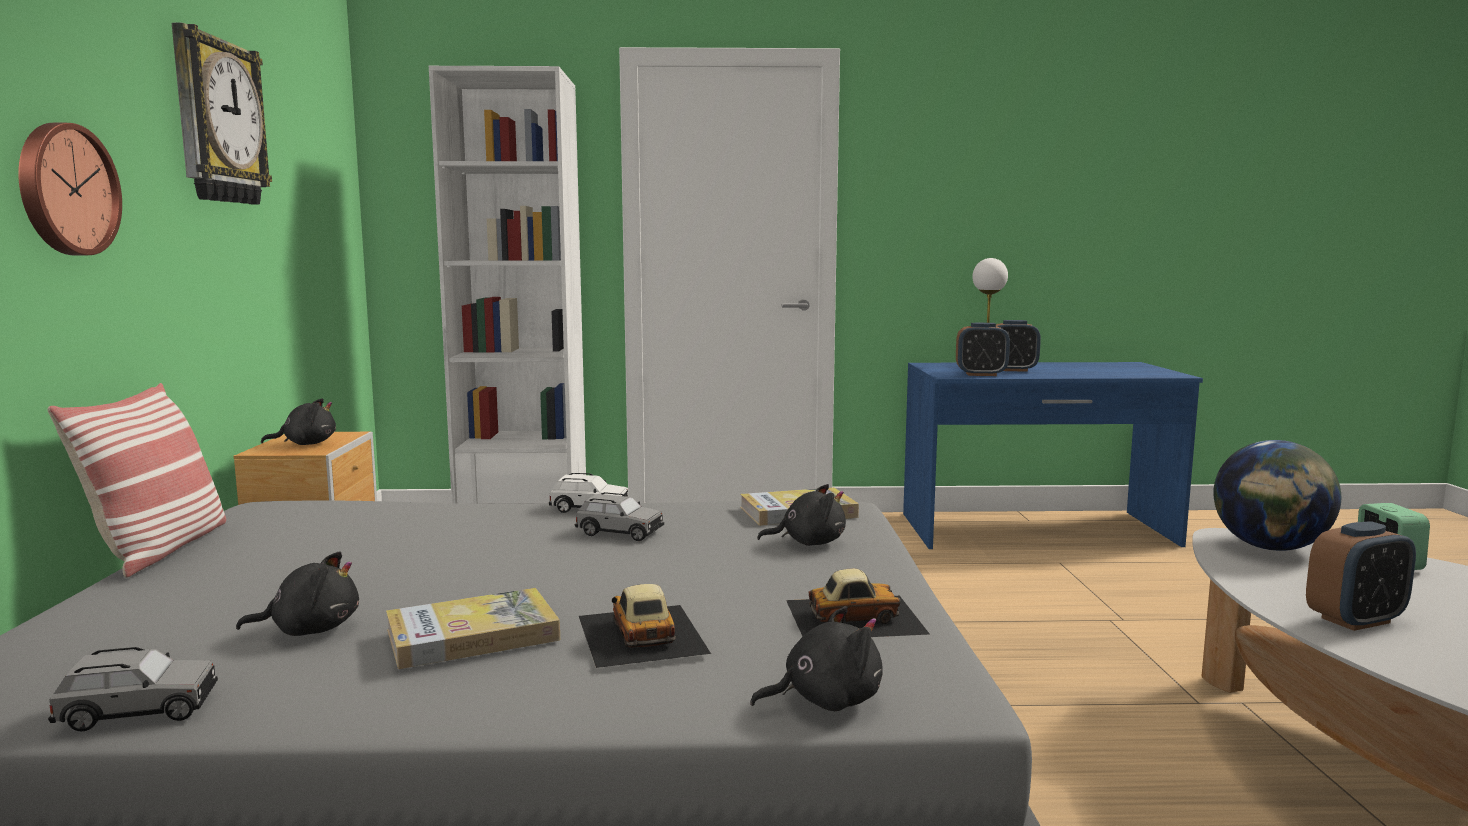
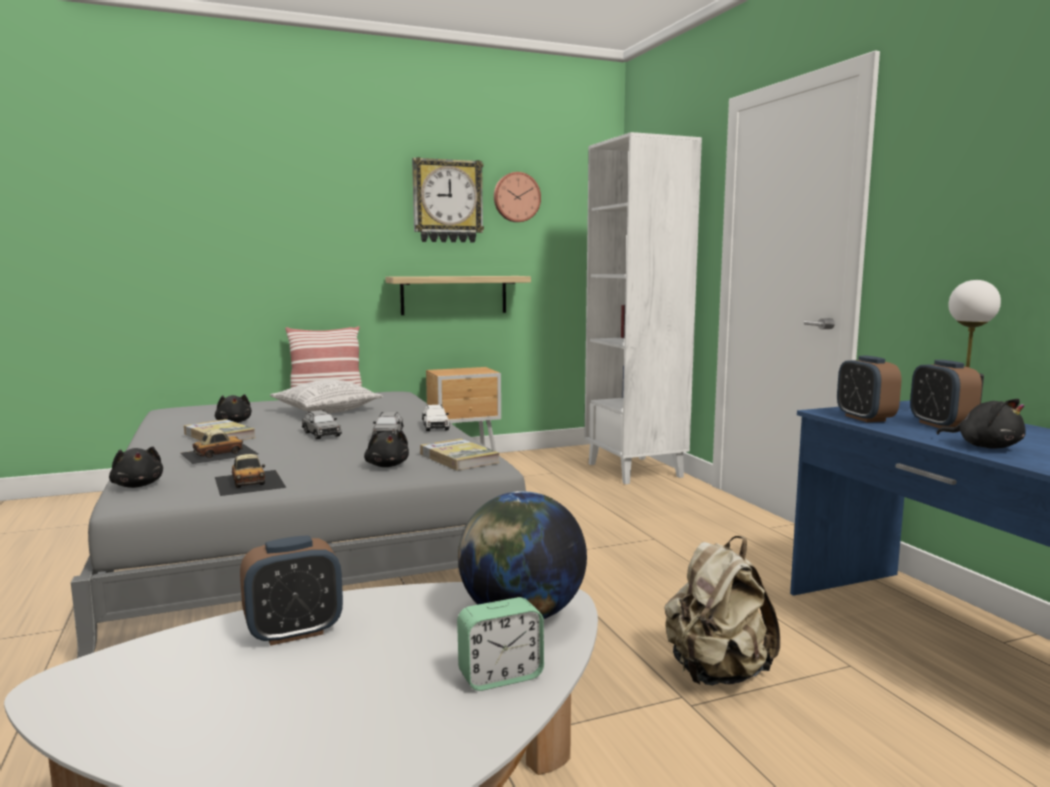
camera: 70 degrees right, 0 degrees up
wall clock [18,123,122,255] -> wall clock moved to [494,172,541,222]
grey toy car [48,647,218,731] -> grey toy car moved to [302,410,342,439]
black plush toy [261,398,336,445] -> black plush toy moved to [936,399,1026,449]
alarm clock [1306,522,1416,631] -> alarm clock turned 75 degrees counterclockwise [240,535,343,646]
none -> pillow [270,380,383,413]
none -> shelf [386,276,531,315]
none -> beige backpack [664,536,780,686]

